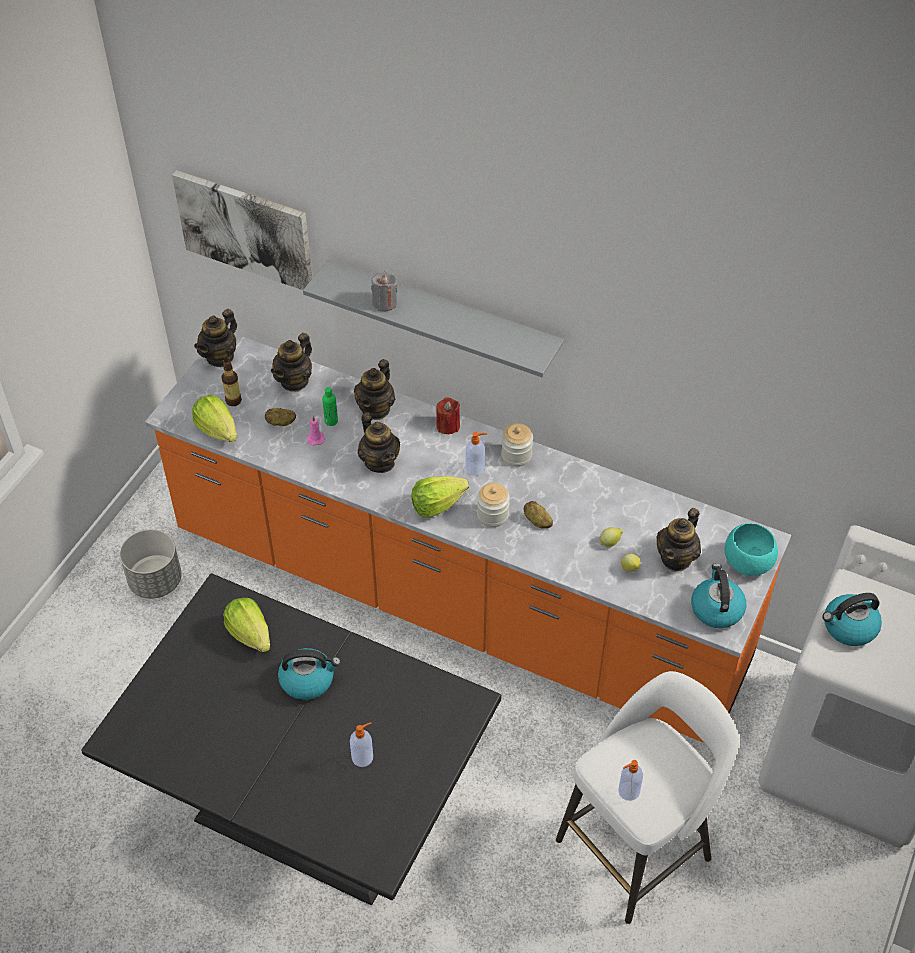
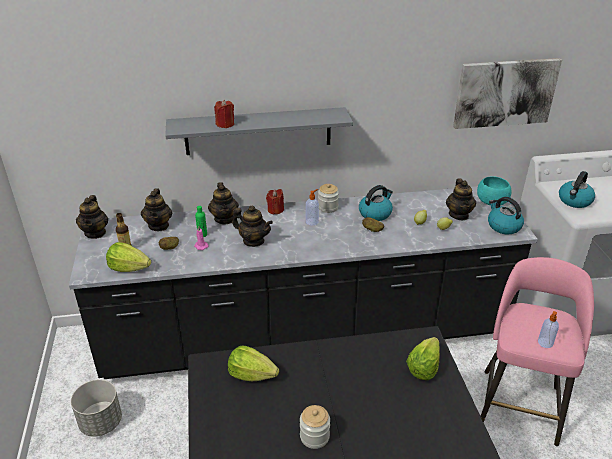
camera: 35 degrees left, 15 degrees down
orange counter [145,334,791,743] -> black counter [69,186,538,379]
picture [172,170,312,290] -> picture moved to [453,58,562,129]
kettle [278,648,341,700] -> kettle moved to [359,185,393,221]
soap dispenser [350,722,373,767] -> none
grey candle [371,271,397,311] -> red candle [214,100,234,128]
lettuce [411,476,469,518] -> lettuce moved to [406,337,440,380]
jar [477,483,510,527] -> jar moved to [300,405,330,449]
white stool [556,671,739,924] -> pink stool [481,257,594,446]

